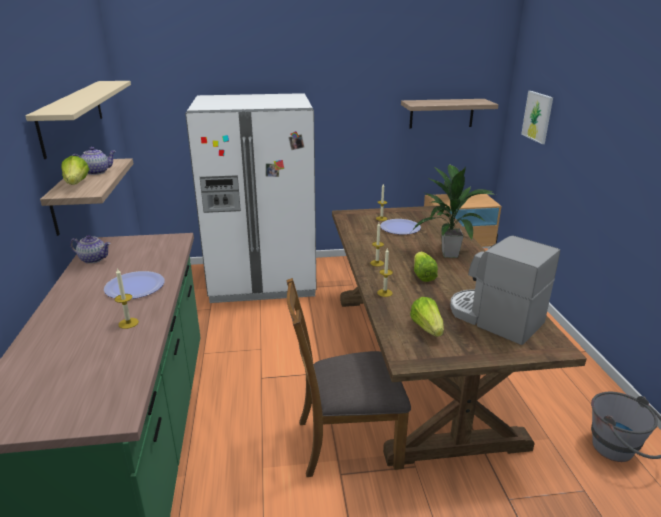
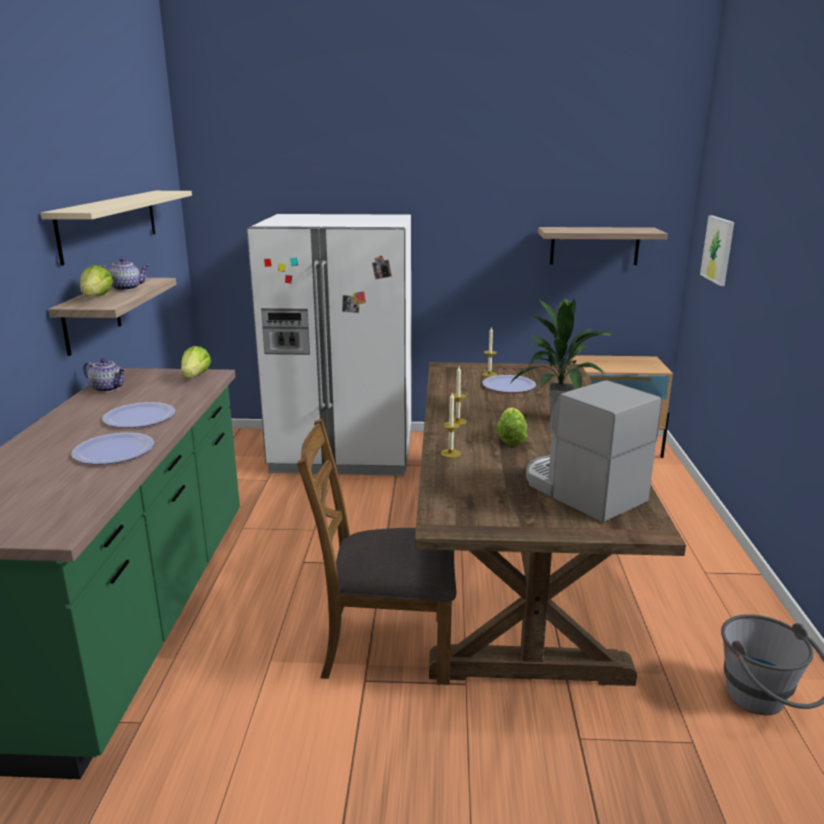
camera: 10 degrees right, 5 degrees down
candle [115,268,139,329] -> plate [71,432,154,464]
lettuce [410,297,444,337] -> lettuce moved to [181,346,212,378]

